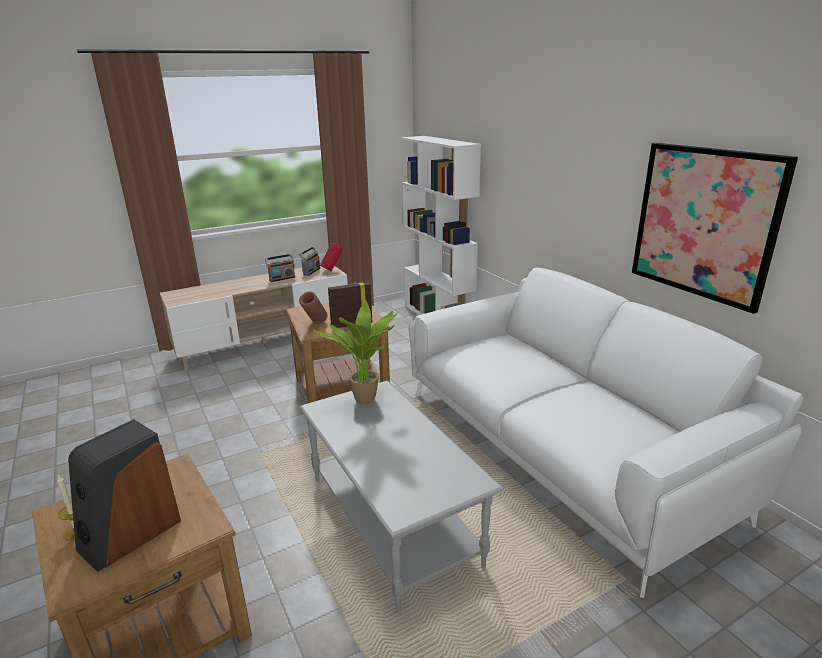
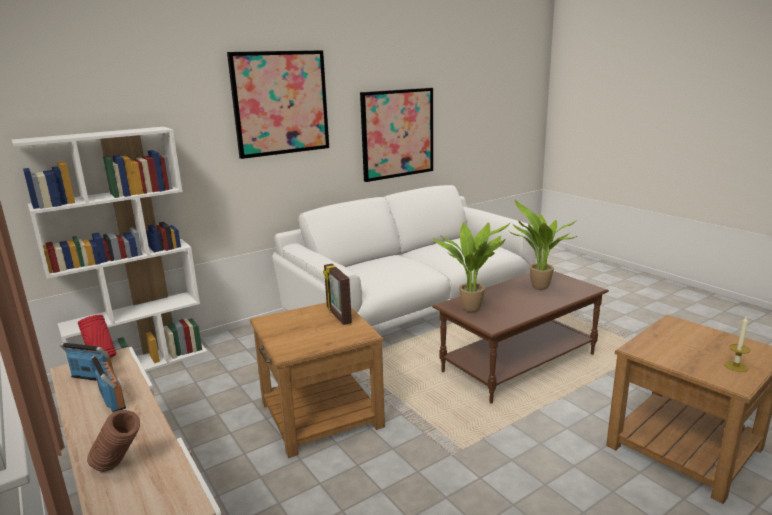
camera: 95 degrees left, 5 degrees down
speaker [68,419,181,572] -> none
brown vase [299,292,327,323] -> brown vase moved to [87,410,140,472]
grey coffee table [299,380,503,611] -> brown coffee table [432,271,609,404]
none -> picture [227,50,329,159]
none -> potted plant [509,200,578,290]

